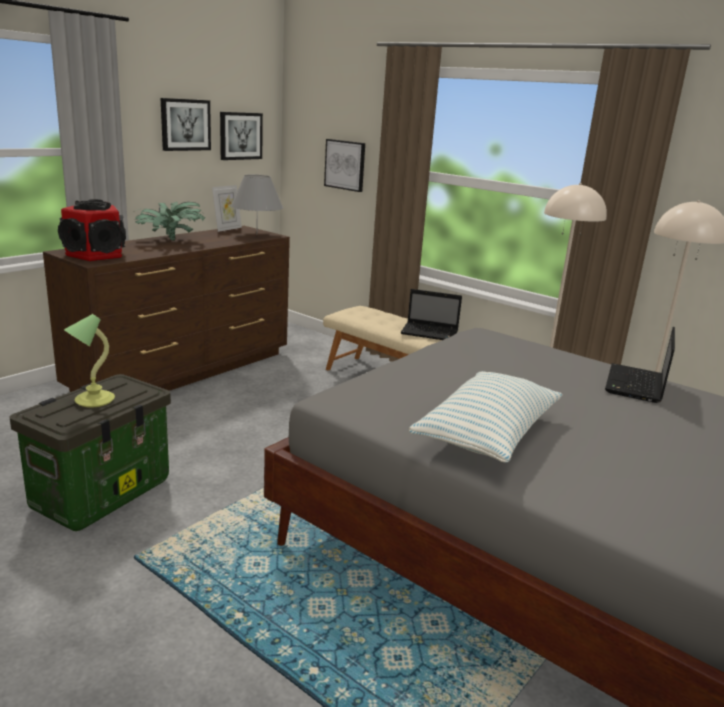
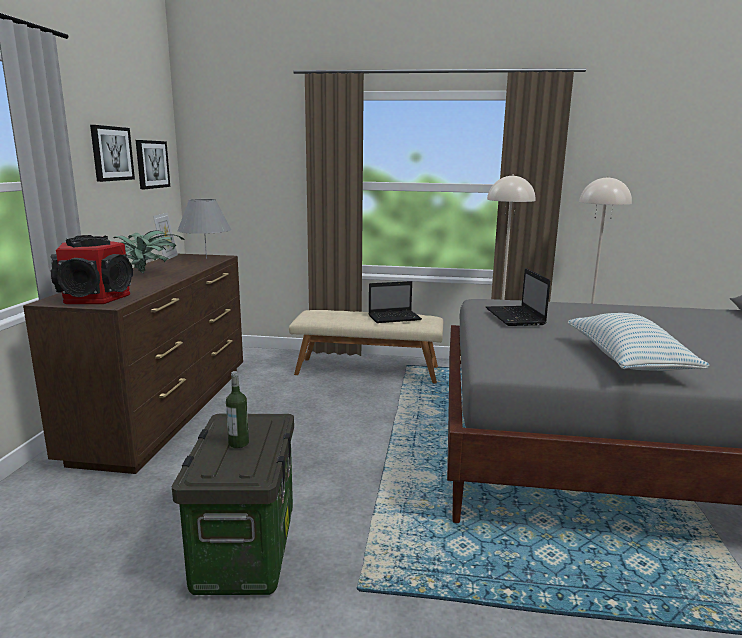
camera: 30 degrees left, 5 degrees down
table lamp [64,314,115,408] -> bottle [226,371,249,448]
picture [324,139,365,192] -> none
laptop [605,327,675,403] -> laptop moved to [486,268,550,326]

